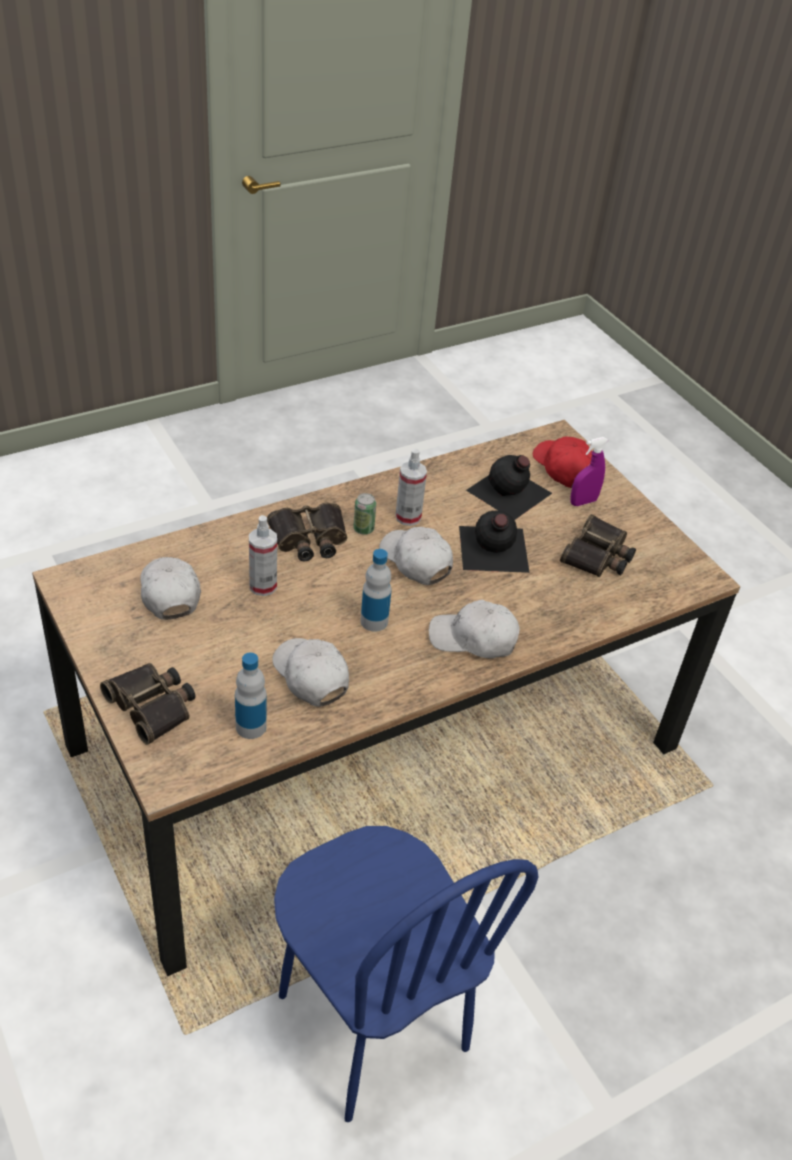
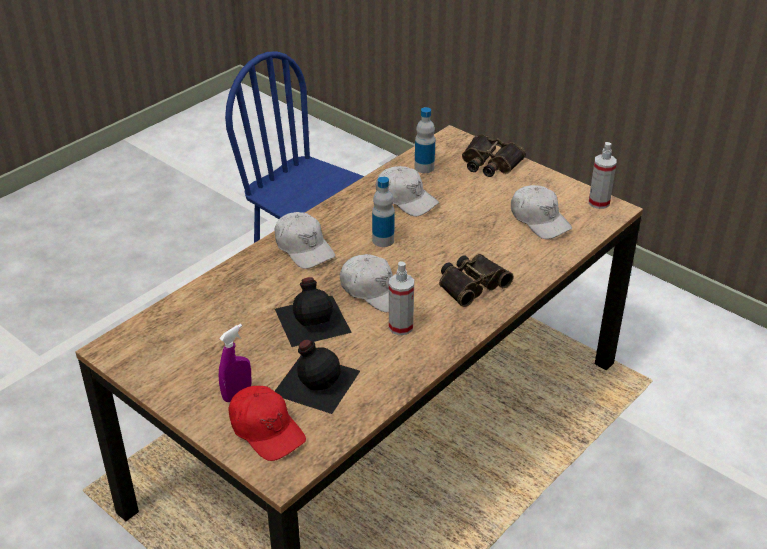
camera: 165 degrees right, 5 degrees down
spray bottle [249,515,277,596] -> spray bottle moved to [589,142,617,209]
can [353,493,376,535] -> none
white cap [429,600,520,659] -> white cap turned 60 degrees clockwise [274,212,335,269]
binoculars [560,514,636,577] -> none

